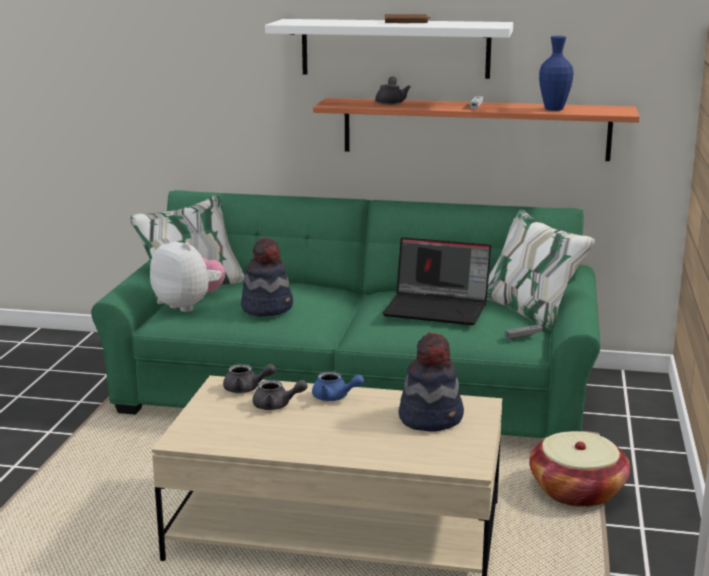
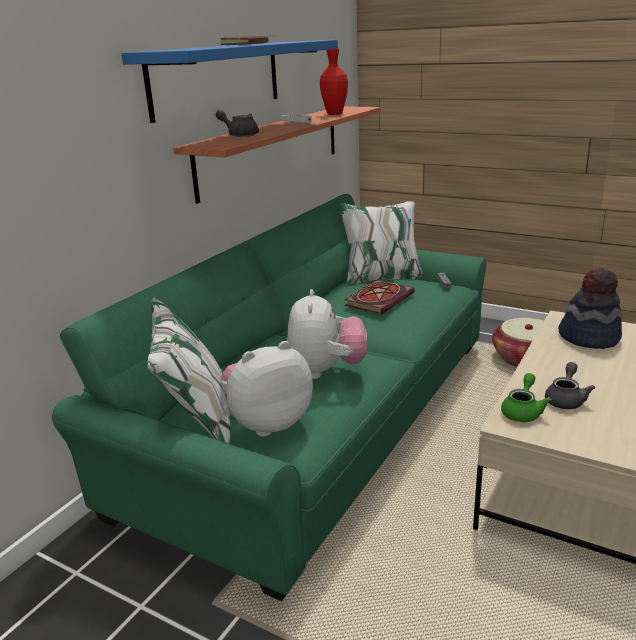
camera: 70 degrees left, 5 degrees up
grey teapot [223,364,276,393] -> green teapot [501,373,552,422]
hat [241,237,293,316] -> plush toy [287,289,367,379]
white shelf [265,19,513,79] -> blue shelf [121,40,338,123]
blue teapot [312,371,364,401] -> none
laptop [382,237,491,325] -> book [345,280,415,314]
blue vase [539,36,574,111] -> red vase [320,48,348,115]

